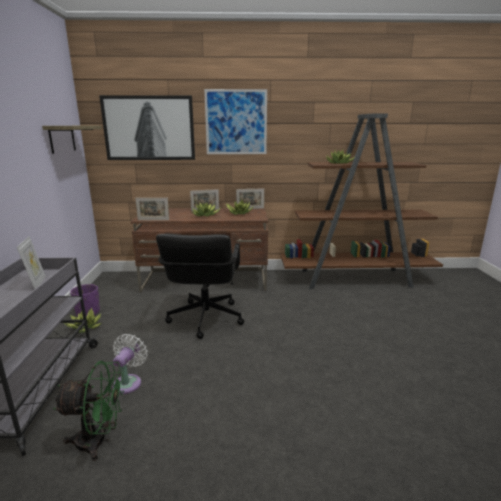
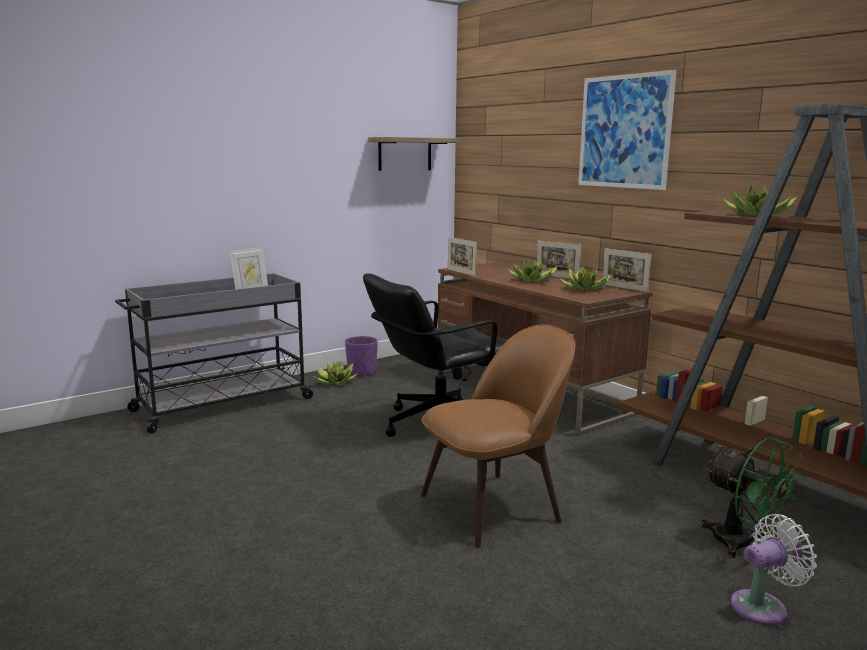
camera: 55 degrees right, 5 degrees down
green fan [53,361,124,461] -> green fan moved to [700,437,803,558]
picture [99,95,195,160] -> none
white fan [113,334,147,394] -> white fan moved to [730,514,817,625]
none -> brown chair [421,325,575,548]

